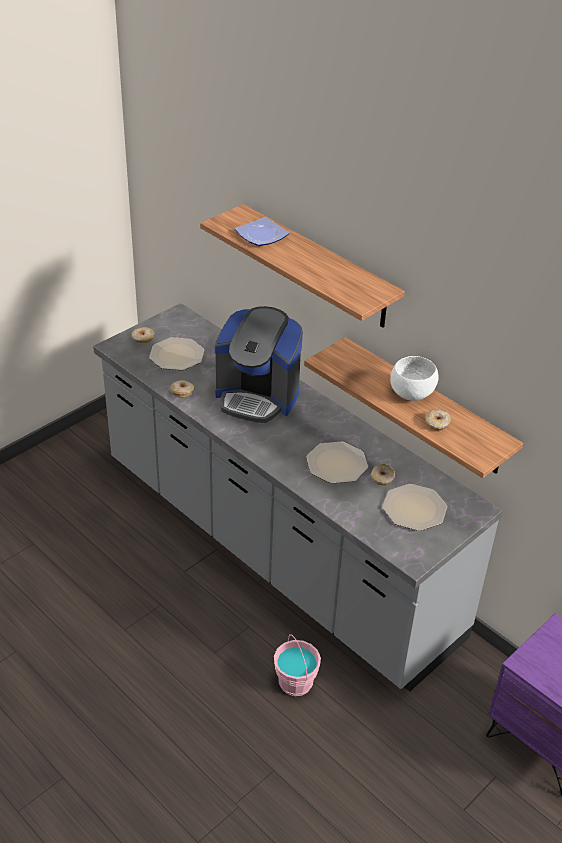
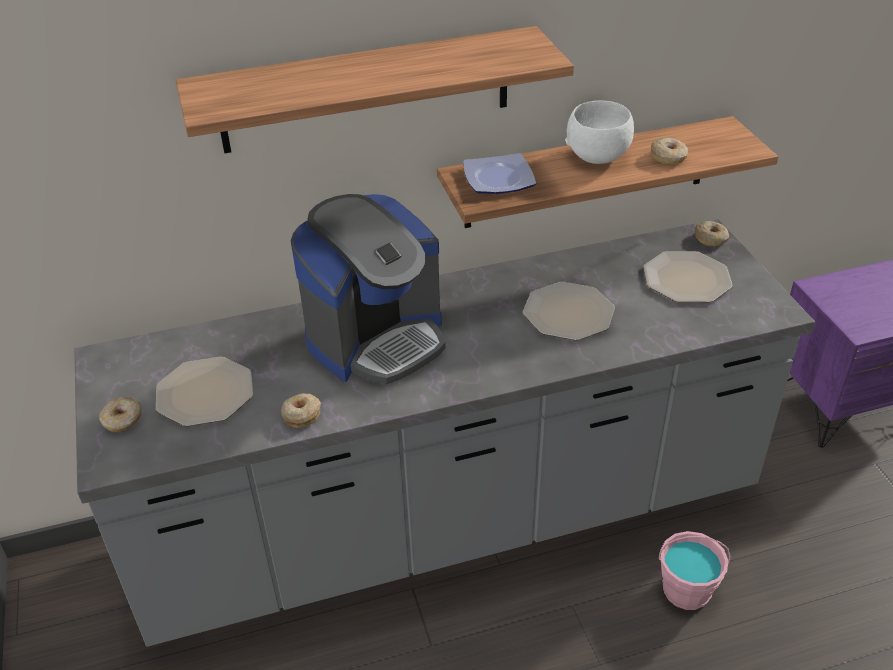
camera: 60 degrees left, 0 degrees up
plate [235,217,290,246] -> plate moved to [463,153,536,194]
donut [371,464,395,485] -> donut moved to [695,221,729,246]

